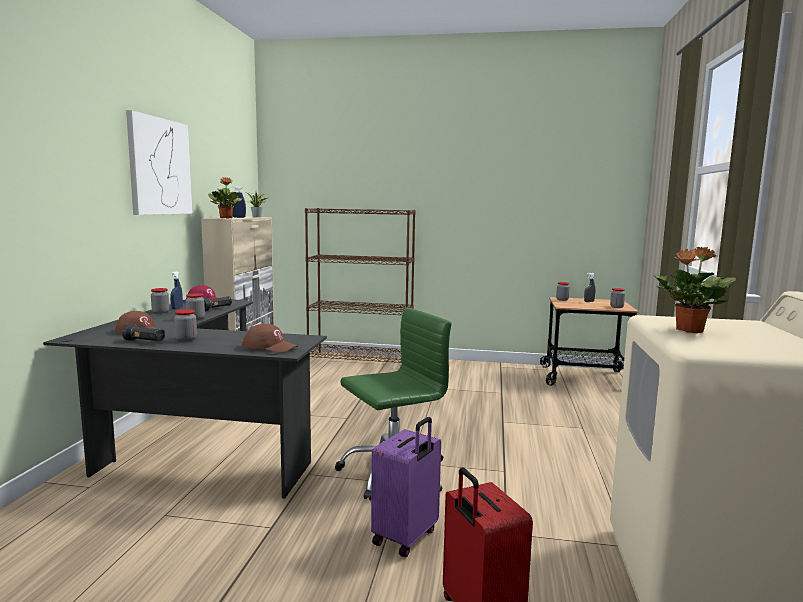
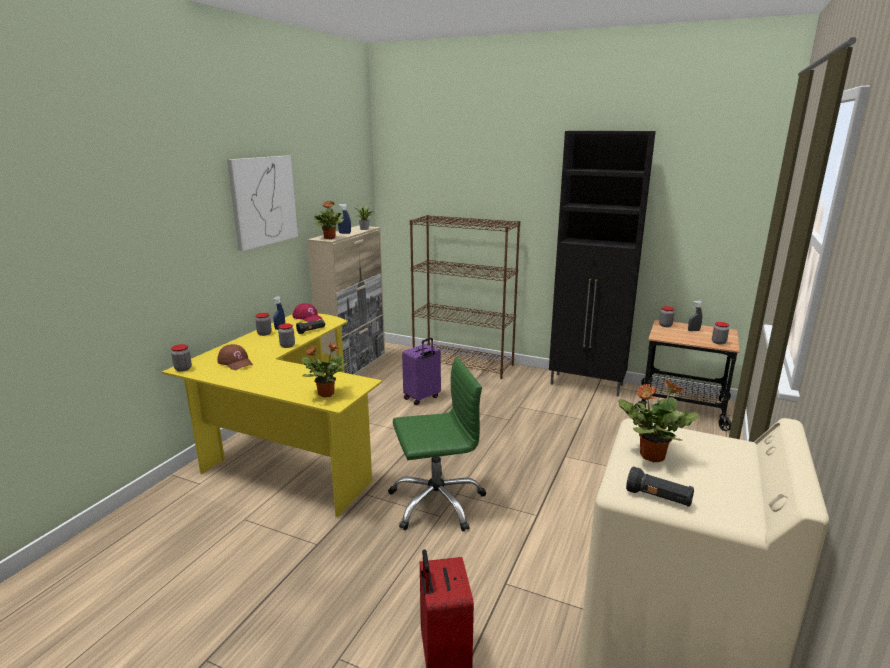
camera: 15 degrees right, 10 degrees up
black desk [43,299,327,499] -> yellow desk [162,314,382,517]
black flashlight [122,324,165,342] -> black flashlight moved to [626,466,694,507]
jar [174,309,197,342] -> jar moved to [171,344,192,372]
brown cap [242,324,298,353] -> potted plant [301,343,347,397]
purple suitcase [371,417,441,557] -> purple suitcase moved to [402,338,441,405]
none -> black cabinet [549,131,656,397]

